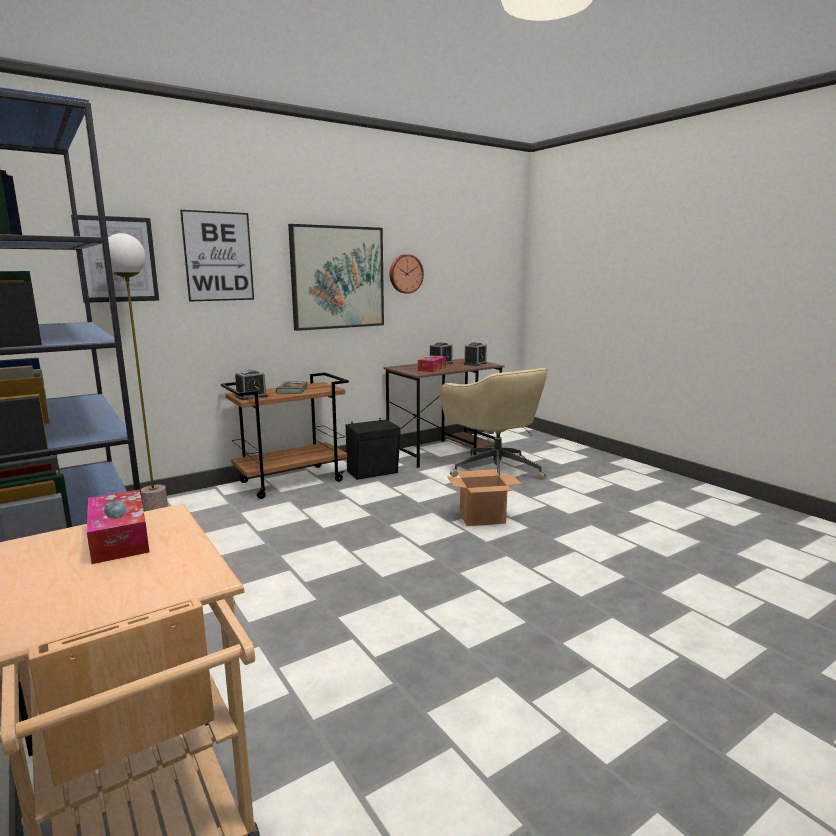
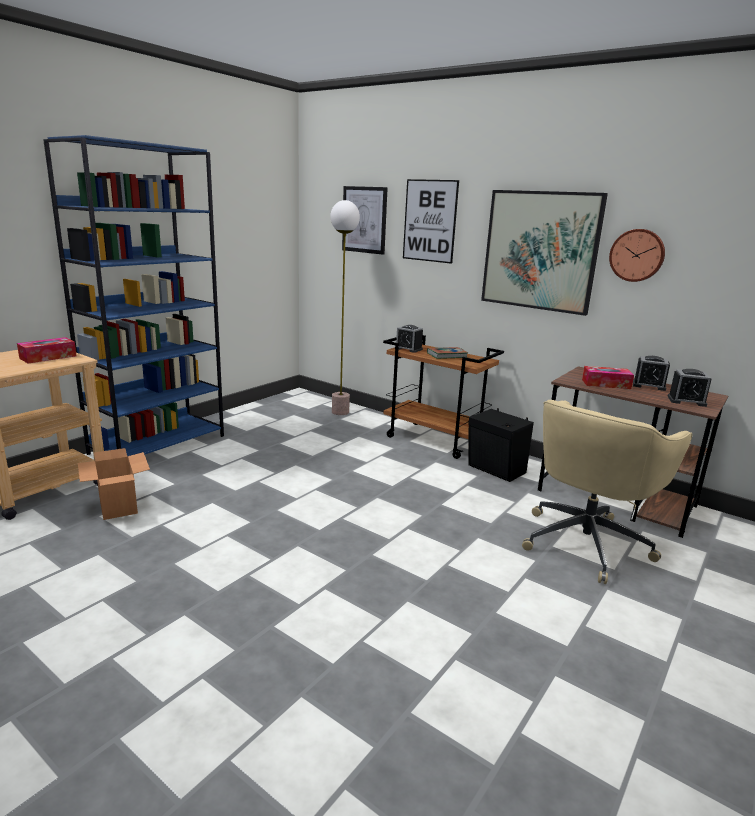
camera: 70 degrees right, 5 degrees up
cardboard box [447,469,521,526] -> cardboard box moved to [78,448,150,520]

